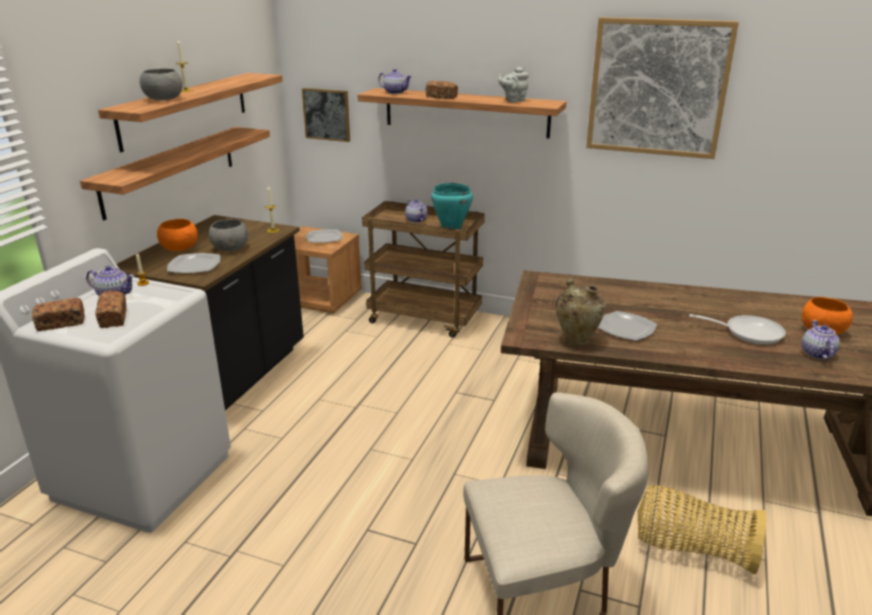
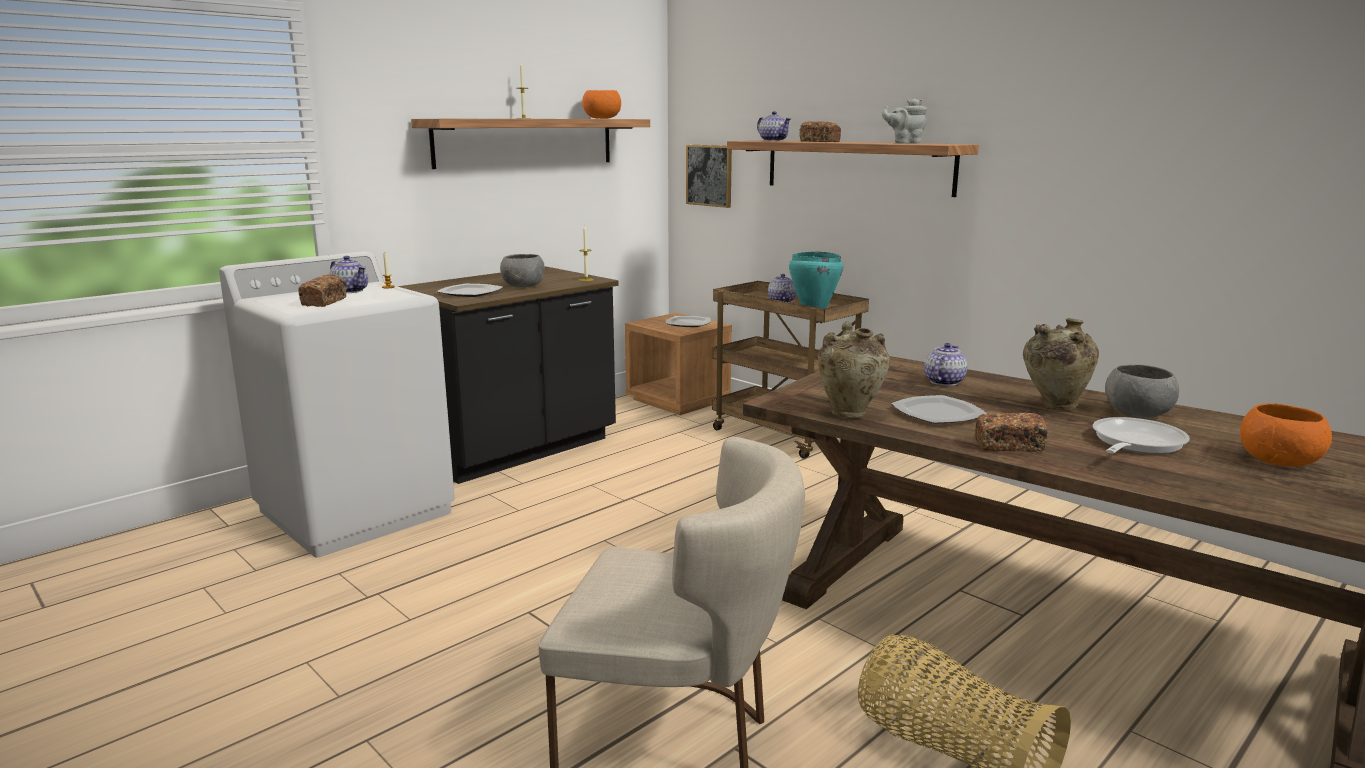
camera: 25 degrees right, 10 degrees down
bread [32,298,85,331] -> bread moved to [975,413,1048,452]
shelf [80,127,270,220] -> none
grey bowl [139,68,183,101] -> grey bowl moved to [1105,364,1179,418]
orange bowl [157,219,198,251] -> orange bowl moved to [582,90,621,119]
picture [586,17,739,159] -> none
frying pan [689,314,786,345] -> frying pan turned 90 degrees counterclockwise [1093,417,1190,454]
teapot [801,320,840,359] -> teapot moved to [924,343,967,386]
none -> beige vase [1023,318,1099,410]

